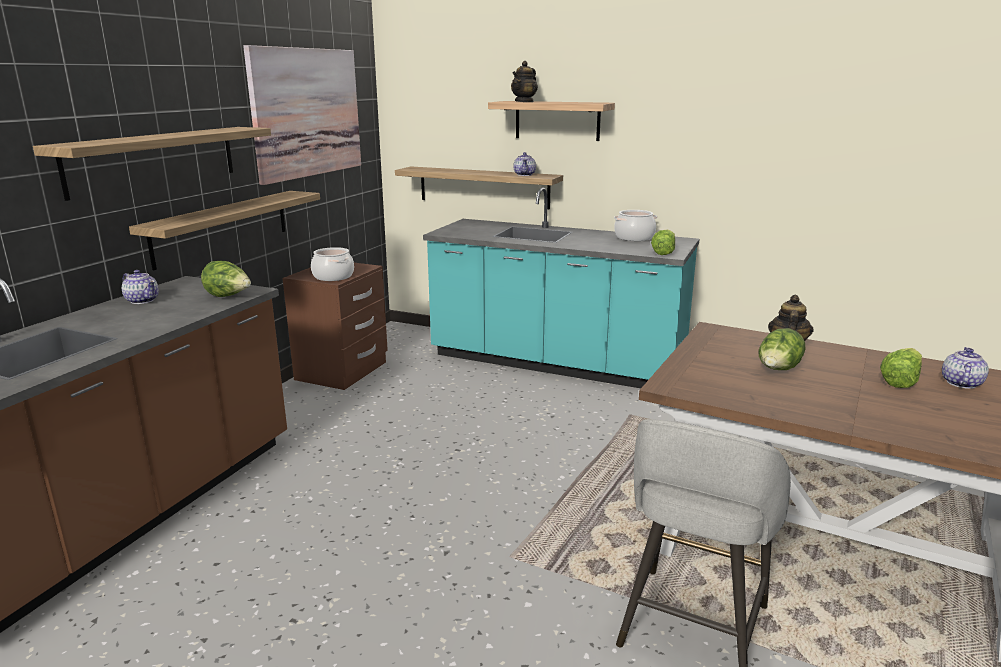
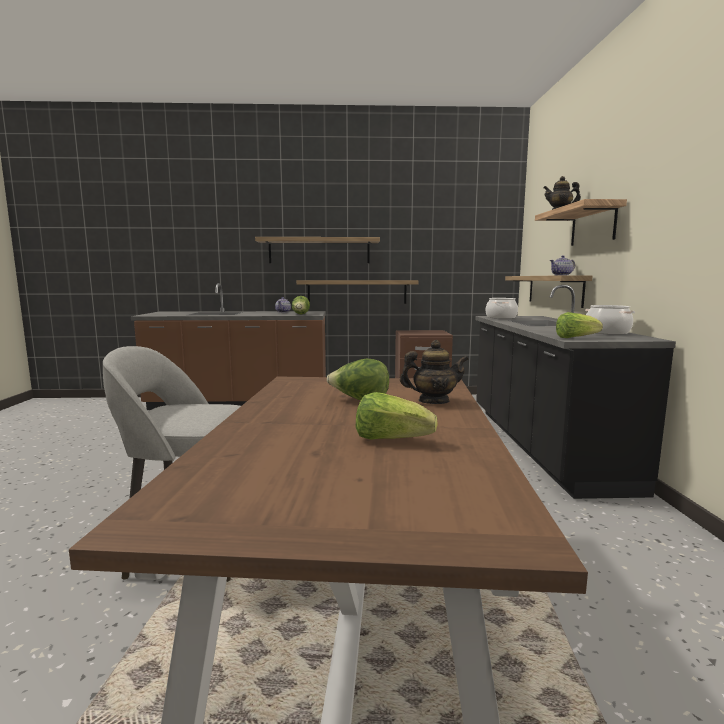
camera: 65 degrees right, 10 degrees down
picture [243,45,361,185] -> none
cooking pot [311,247,354,281] -> cooking pot moved to [486,298,518,319]
turquoise counter [423,187,699,388] -> black counter [475,285,676,499]
teapot [942,347,989,389] -> none

